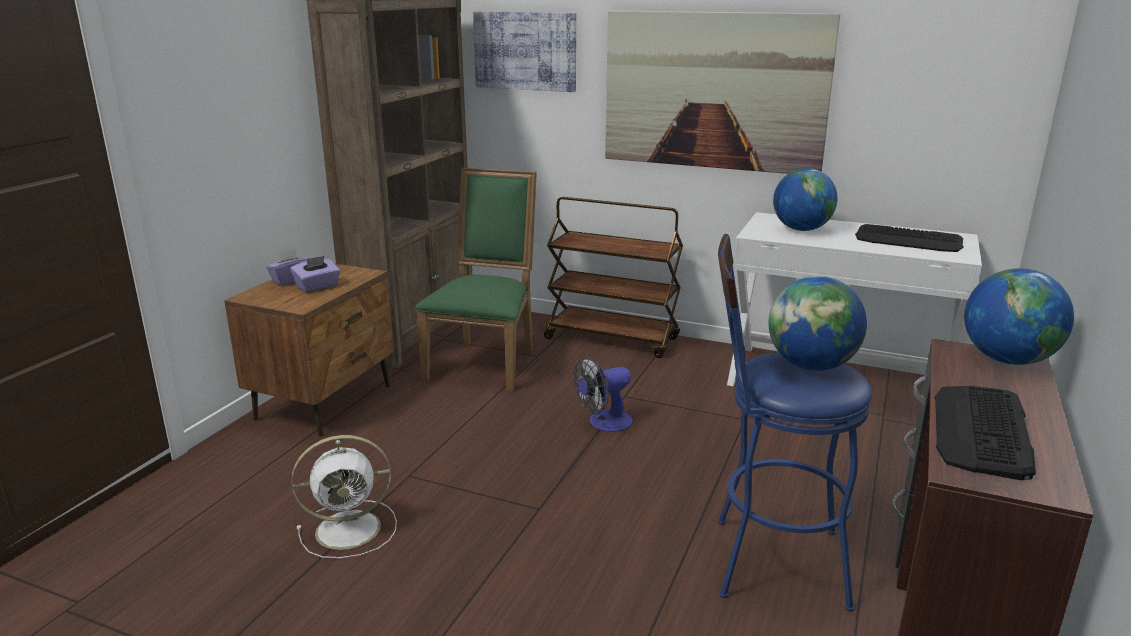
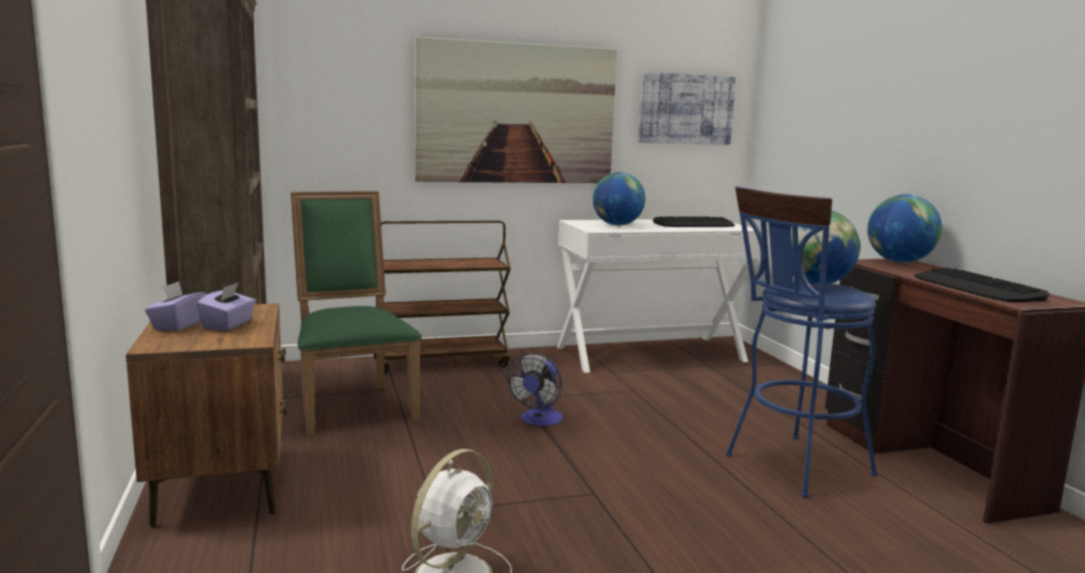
camera: 40 degrees left, 10 degrees down
picture [473,11,576,92] -> picture moved to [638,72,736,145]

